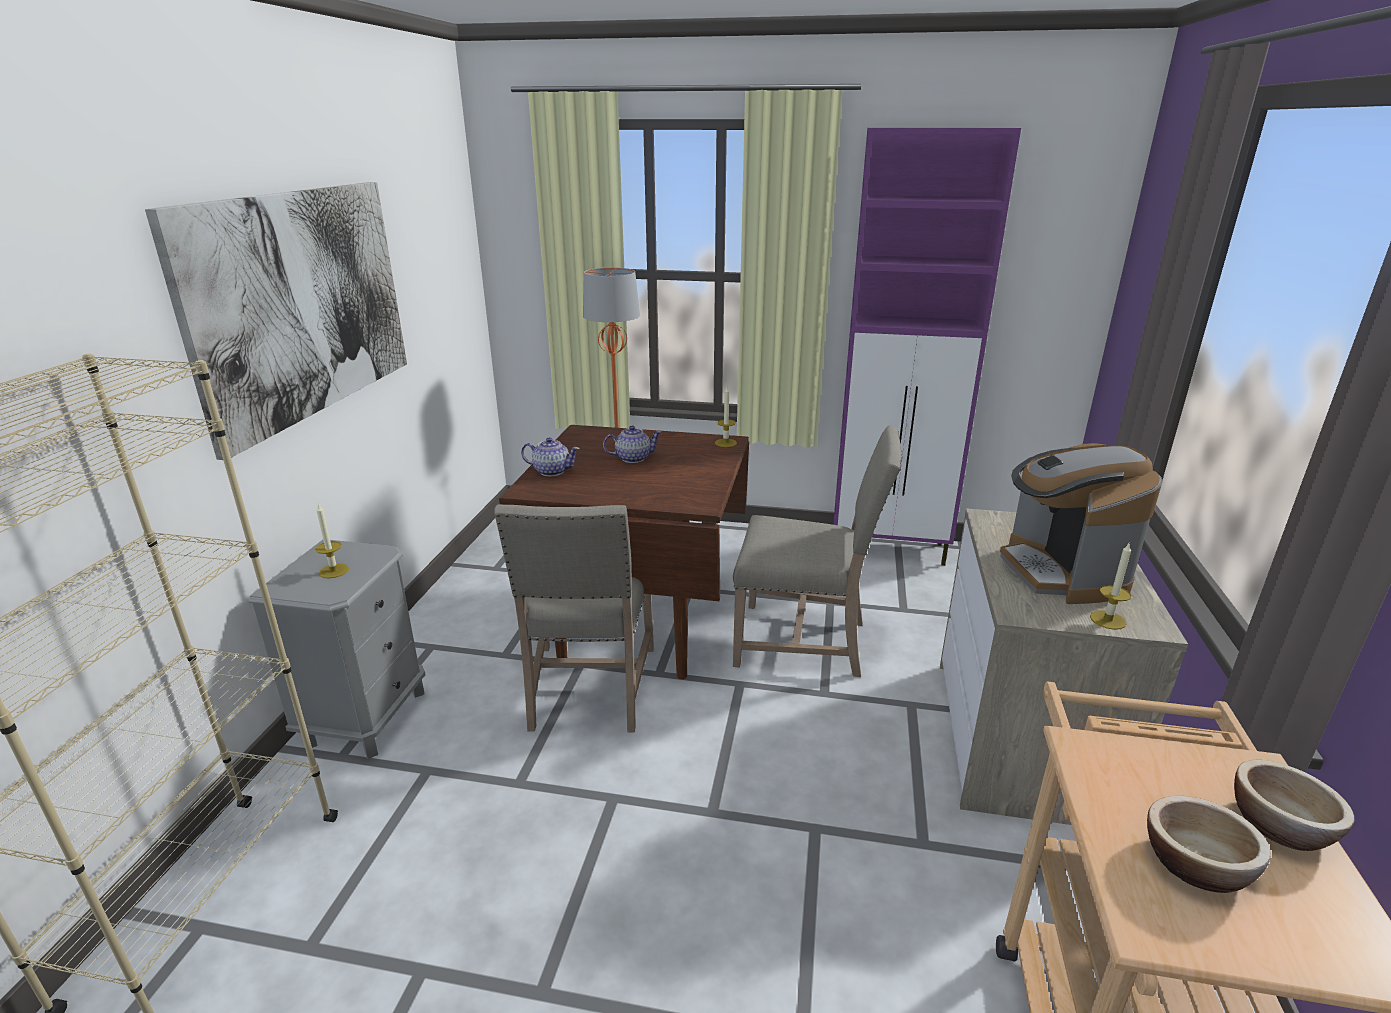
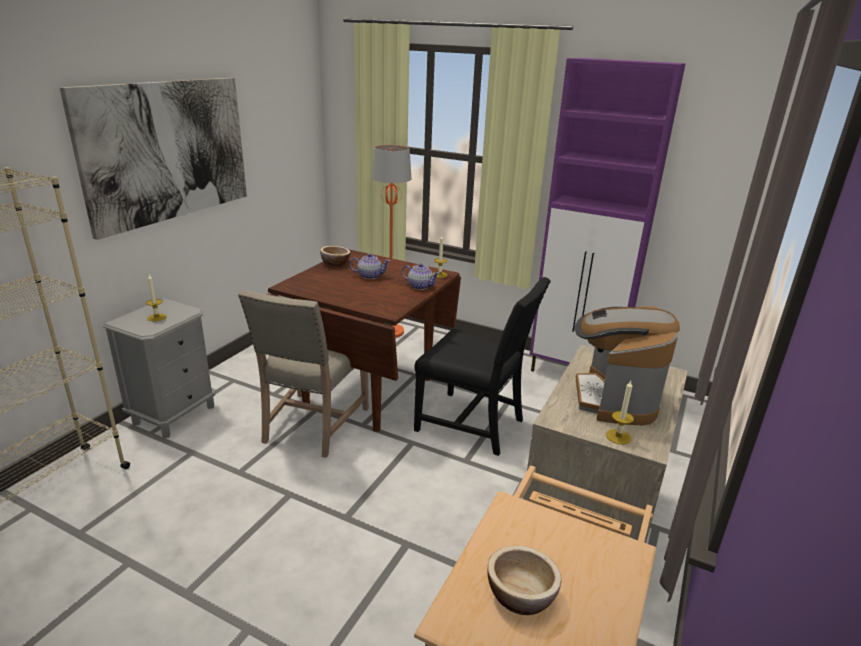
camera: 15 degrees right, 0 degrees up
teapot [521,438,580,476] -> teapot moved to [402,263,440,290]
beige chair [733,426,902,677] -> black chair [414,277,551,456]
bowl [1234,760,1354,851] -> bowl moved to [320,246,350,266]

